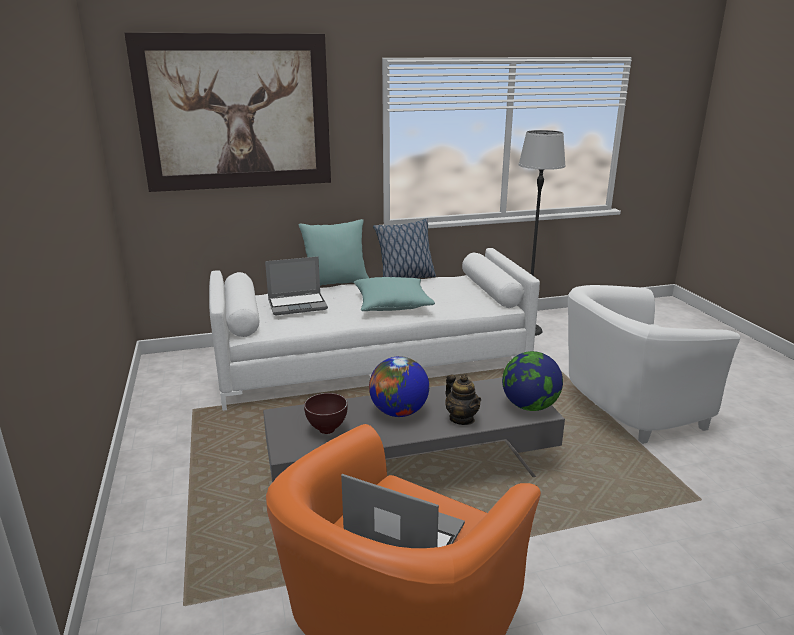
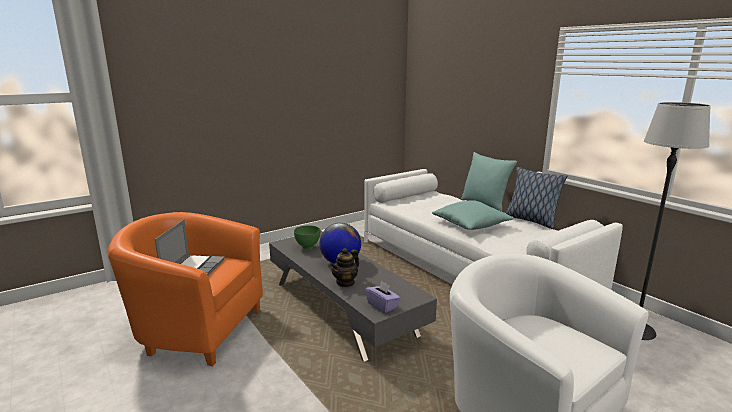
camera: 70 degrees right, 5 degrees down
picture [124,33,331,192] -> none
laptop [265,256,328,316] -> none
brown bowl [304,393,348,434] -> green bowl [294,225,320,249]
globe [502,351,563,411] -> purple tissue box [365,280,400,313]

